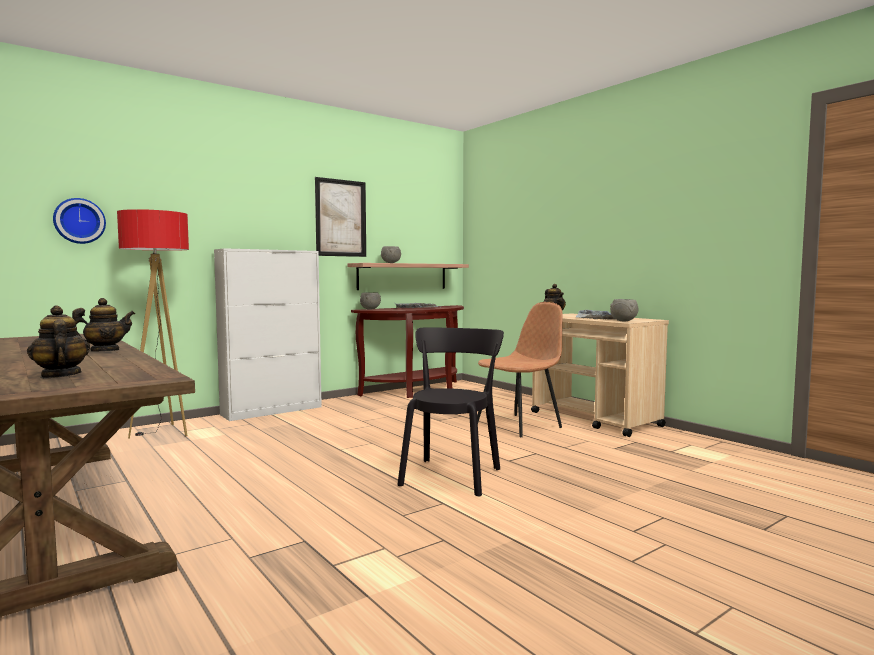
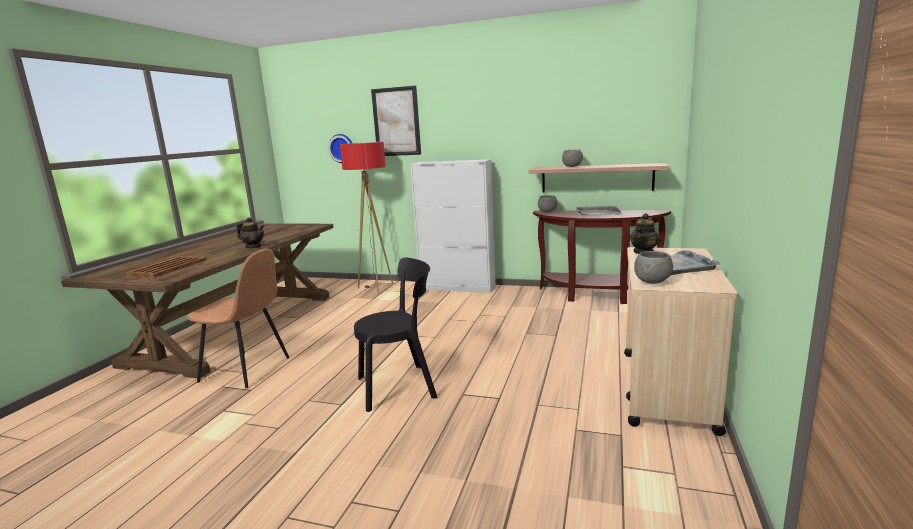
camera: 55 degrees right, 10 degrees up
teapot [27,306,90,378] -> brown tray [126,256,207,278]
picture [315,177,366,257] -> picture moved to [371,86,421,156]
brown chair [477,302,563,437] -> brown chair moved to [187,249,289,388]

